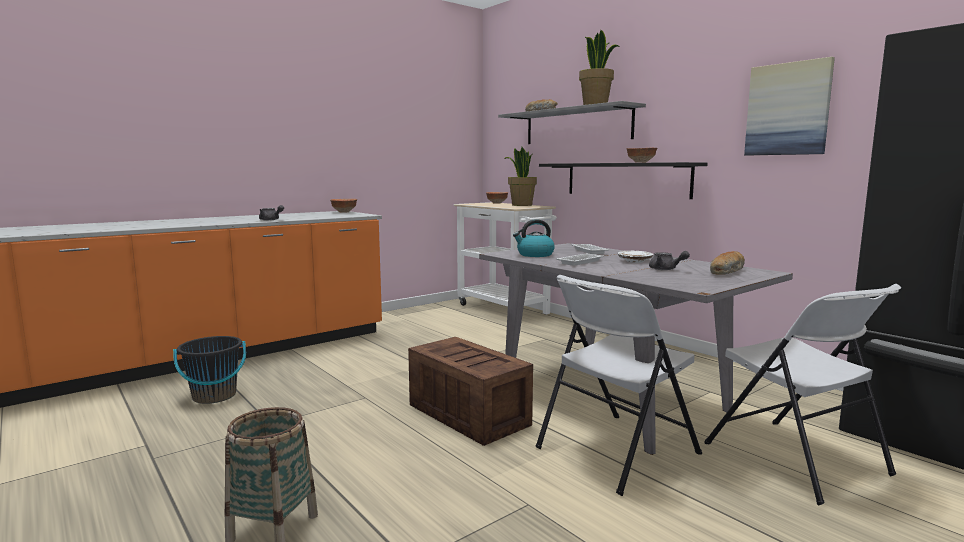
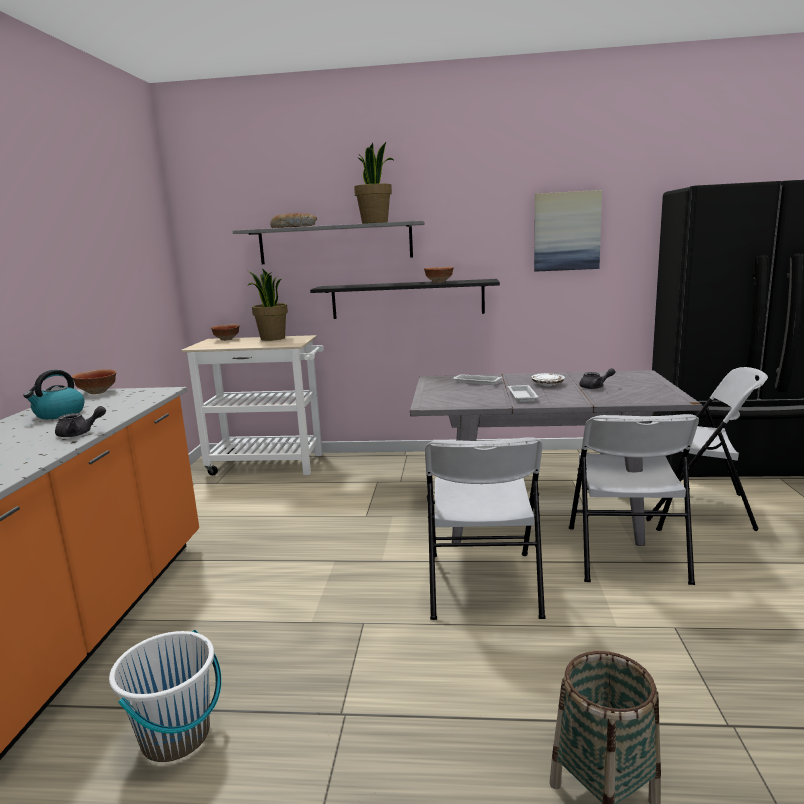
camera: 45 degrees left, 5 degrees up
black bucket [173,336,246,404] -> white bucket [109,630,222,762]
crate [408,337,533,446] -> white chair [425,437,546,620]
kettle [513,219,555,257] -> kettle moved to [24,370,85,419]
bread [710,251,745,275] -> none

